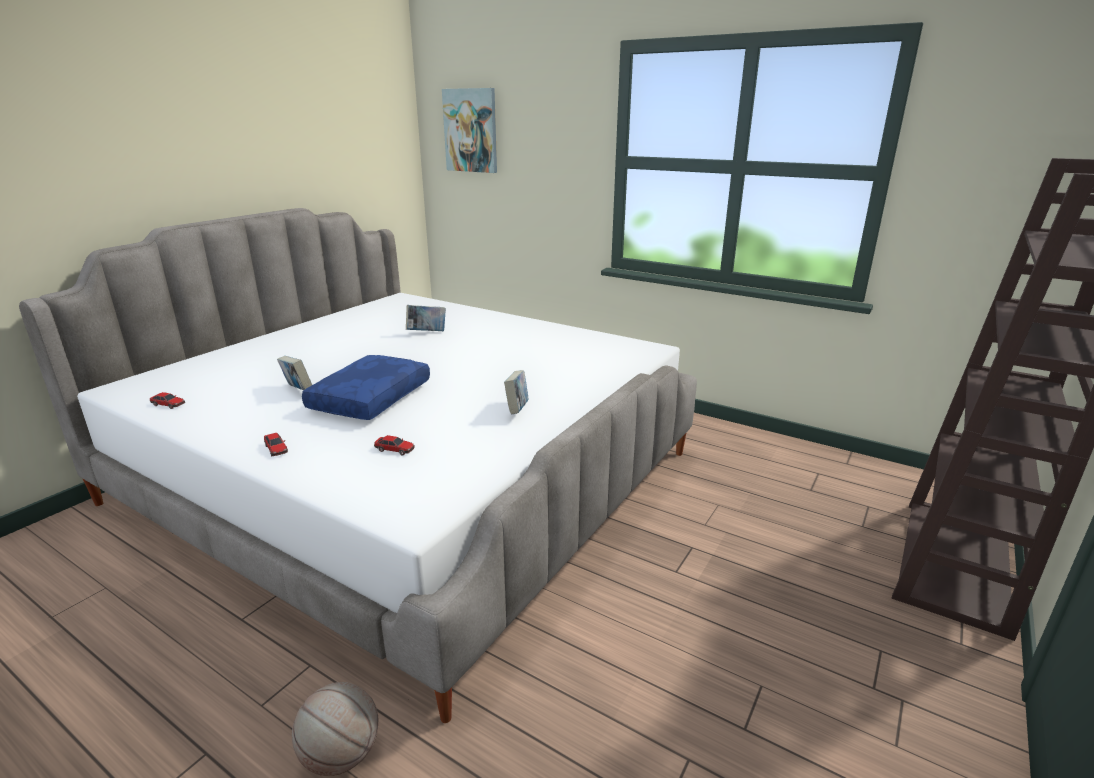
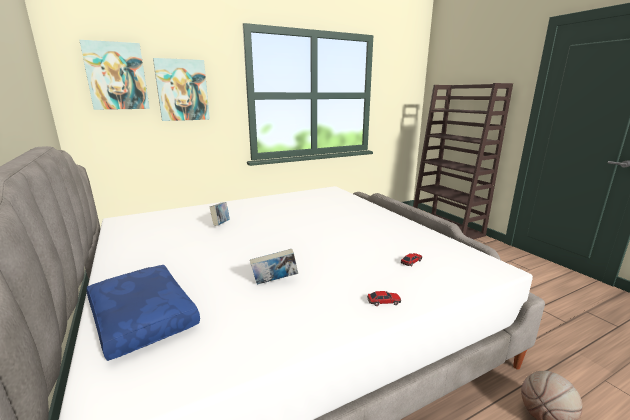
camera: 60 degrees left, 5 degrees down
toy car [150,392,185,409] -> none
blue pillow [302,355,430,420] -> blue pillow moved to [87,265,200,361]
book [504,370,528,414] -> none
none -> picture [153,58,210,121]

